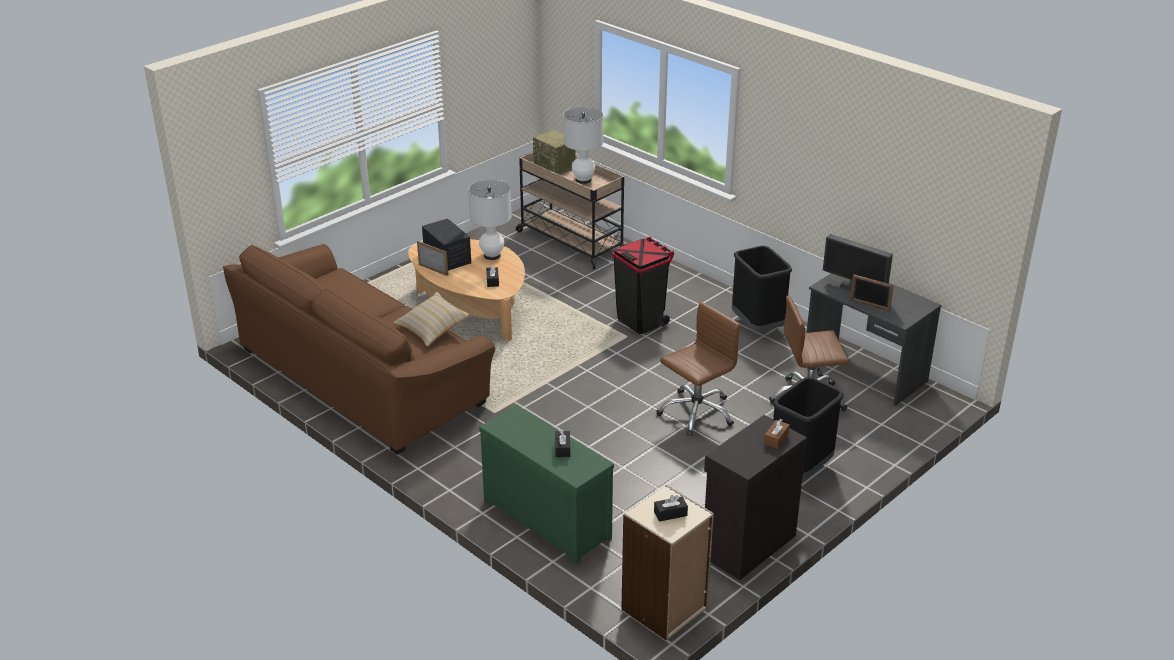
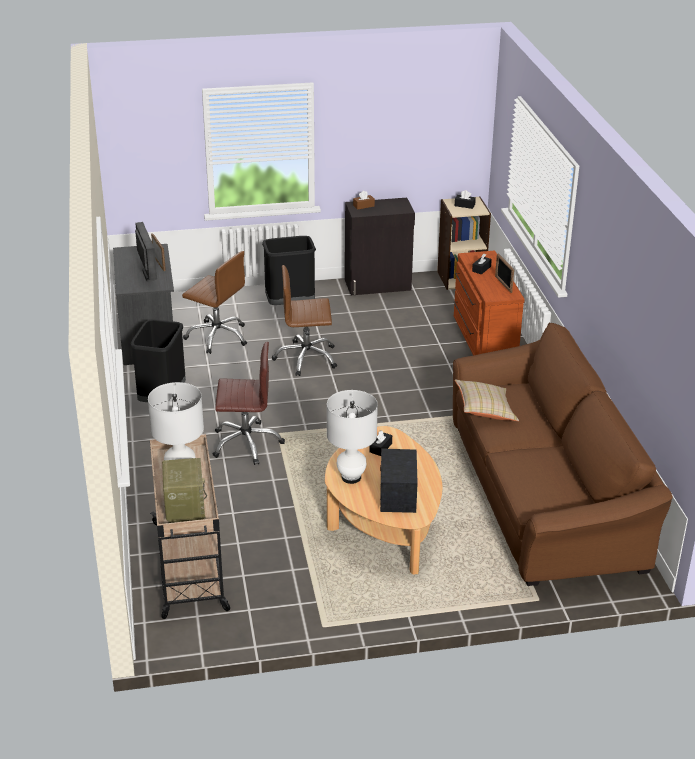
camera: 145 degrees left, 0 degrees up
picture frame [417,241,448,276] -> picture frame moved to [495,254,514,293]
green dresser [479,405,614,564] -> brown dresser [454,250,525,356]
black trash can [612,237,674,334] -> brown office chair [212,342,285,465]

